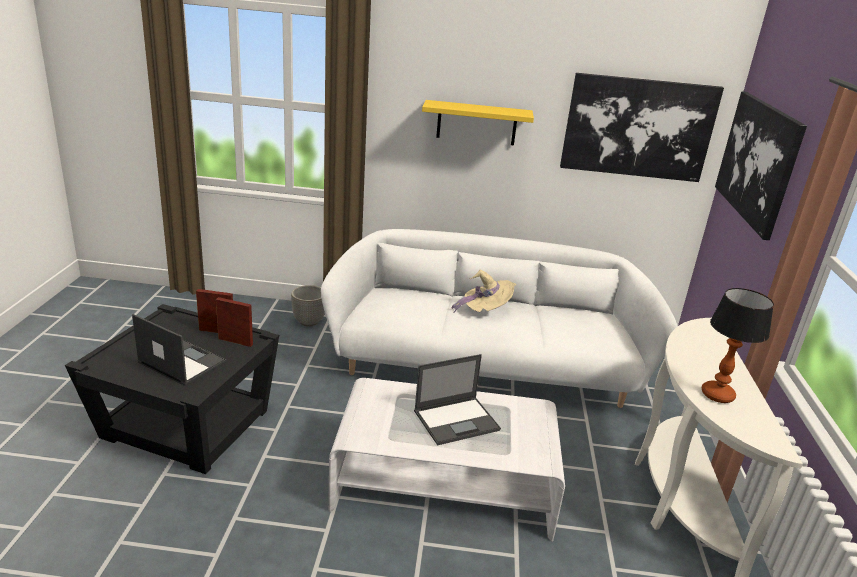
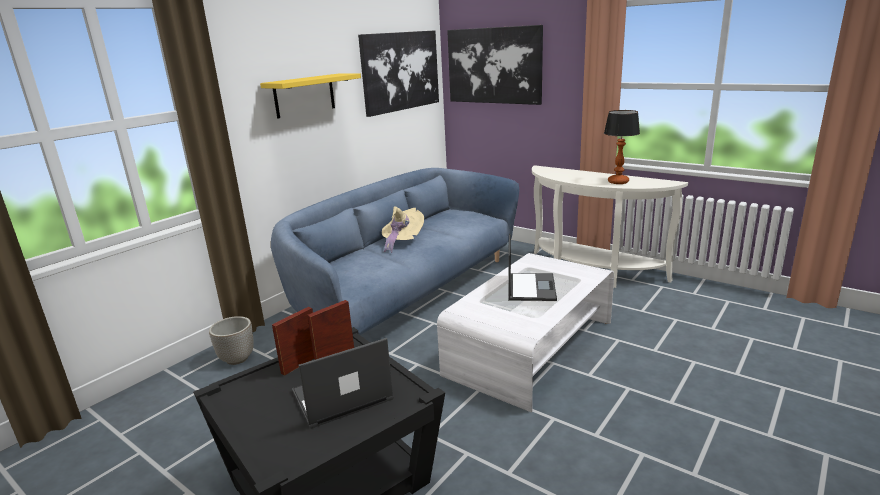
camera: 55 degrees left, 5 degrees down
white sofa [321,229,677,408] -> blue sofa [271,168,519,335]

